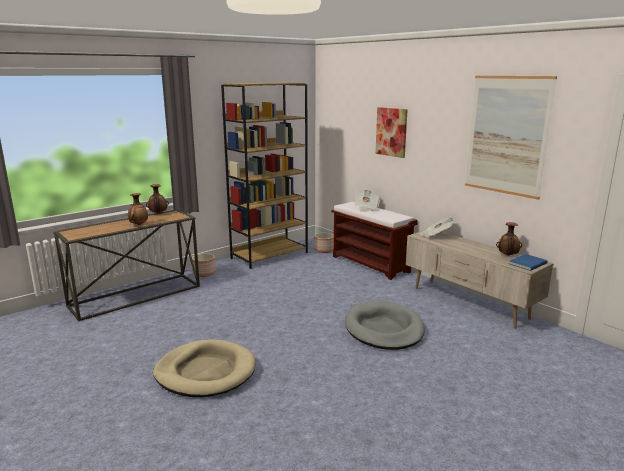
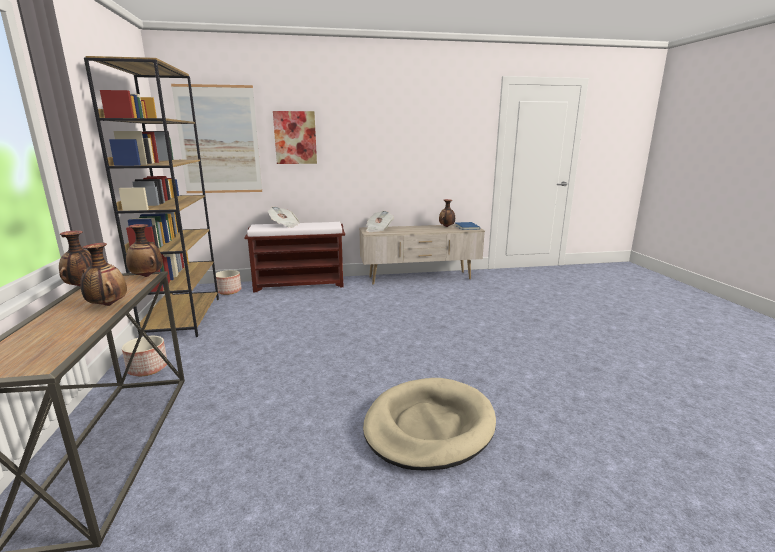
camera: 60 degrees left, 0 degrees up
grey dog bed [345,300,425,350] -> none
picture [465,76,557,200] -> picture moved to [171,84,262,193]
none -> vase [126,224,163,277]

